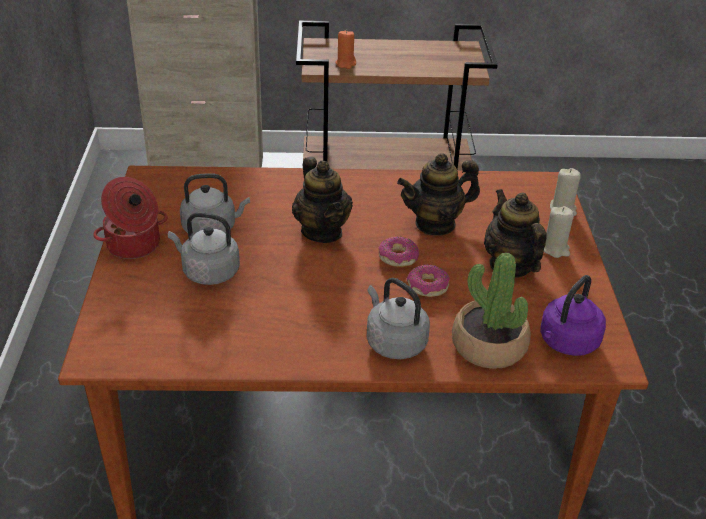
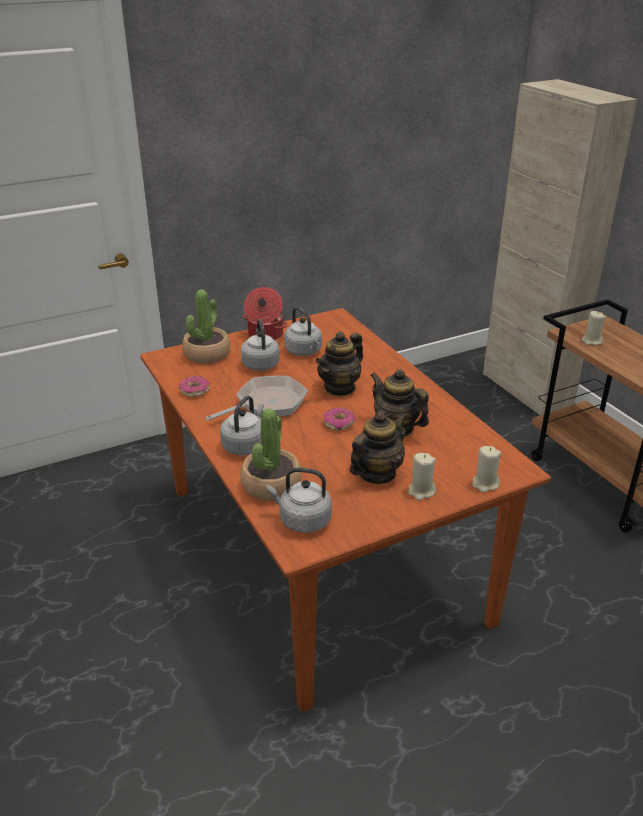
camera: 65 degrees right, 5 degrees down
orange candle [335,30,356,69] -> beige candle [582,311,606,345]
donut [407,264,450,297] -> donut moved to [179,376,210,397]
purple kettle [540,275,606,356] -> grey kettle [267,468,332,533]
none -> potted plant [182,289,230,364]
none -> frying pan [205,376,308,421]

